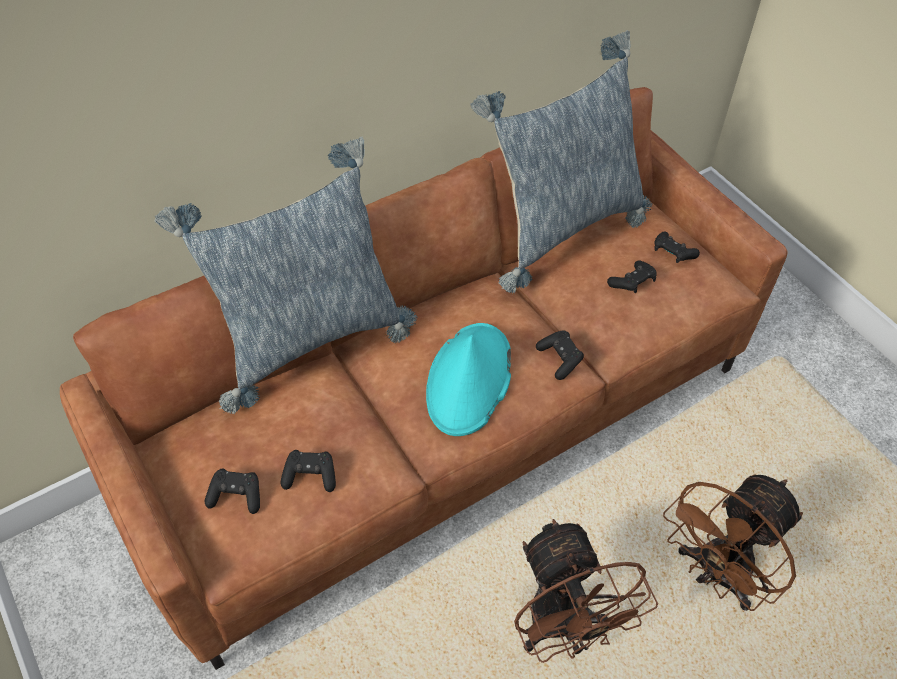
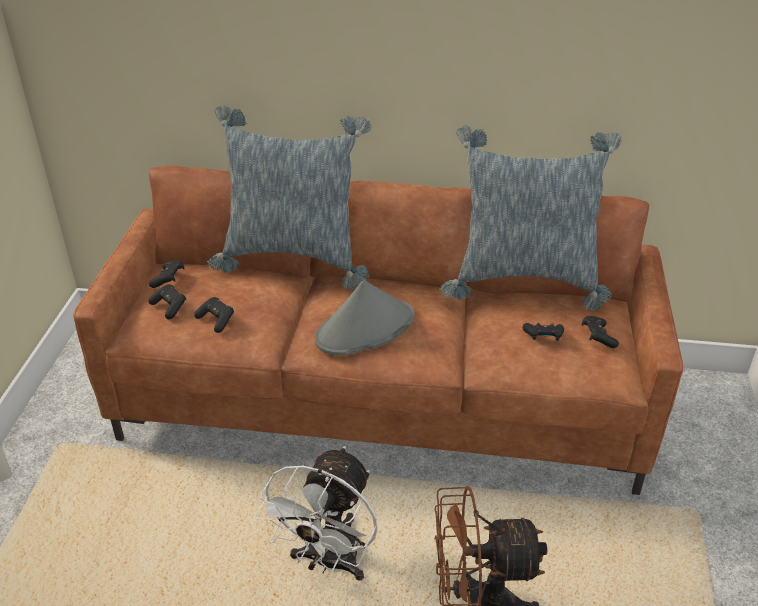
camera: 40 degrees right, 15 degrees down
turquoise hat [426,323,511,436] -> grey hat [315,280,414,355]
brown fan [514,519,658,663] -> white fan [255,446,378,581]
black game controller [536,330,584,380] -> black game controller moved to [149,260,184,288]

